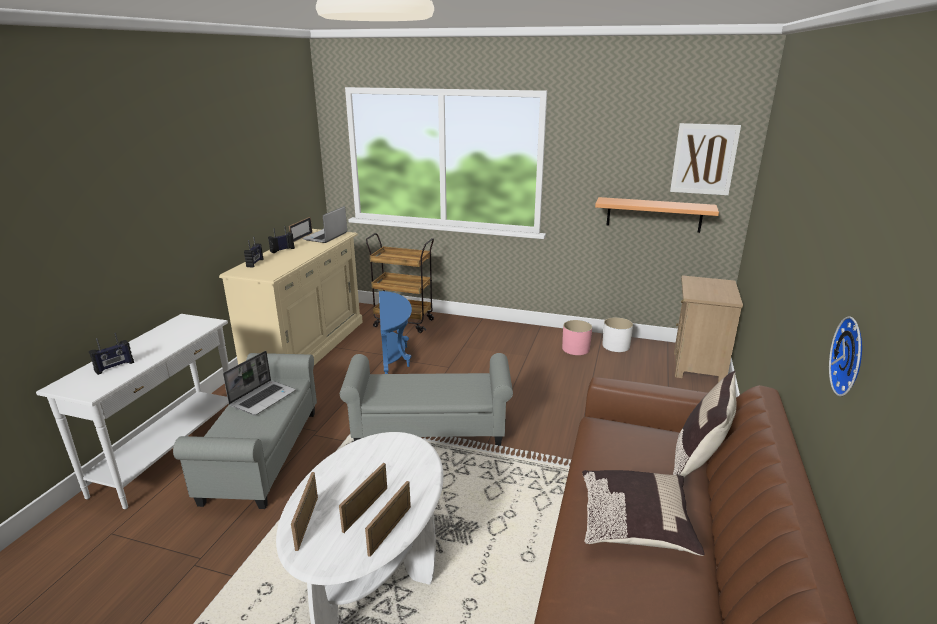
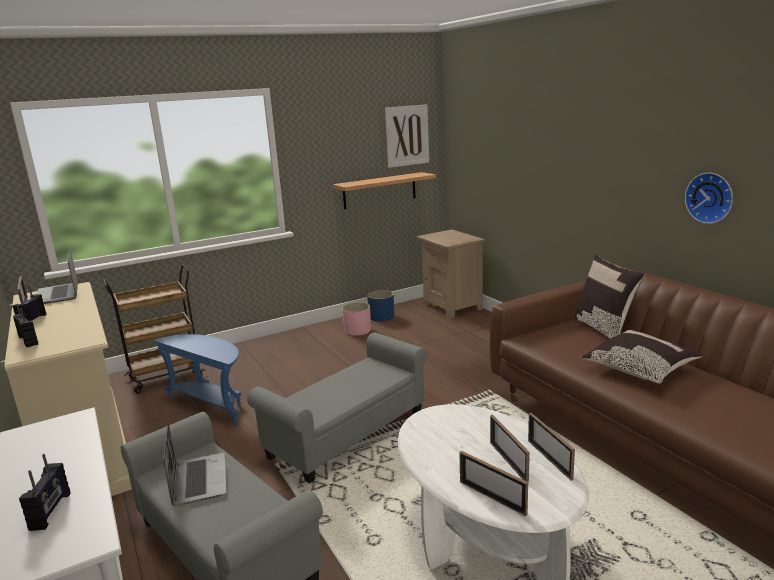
camera: 45 degrees left, 5 degrees down
white planter [602,317,633,352] -> blue planter [367,290,394,321]

